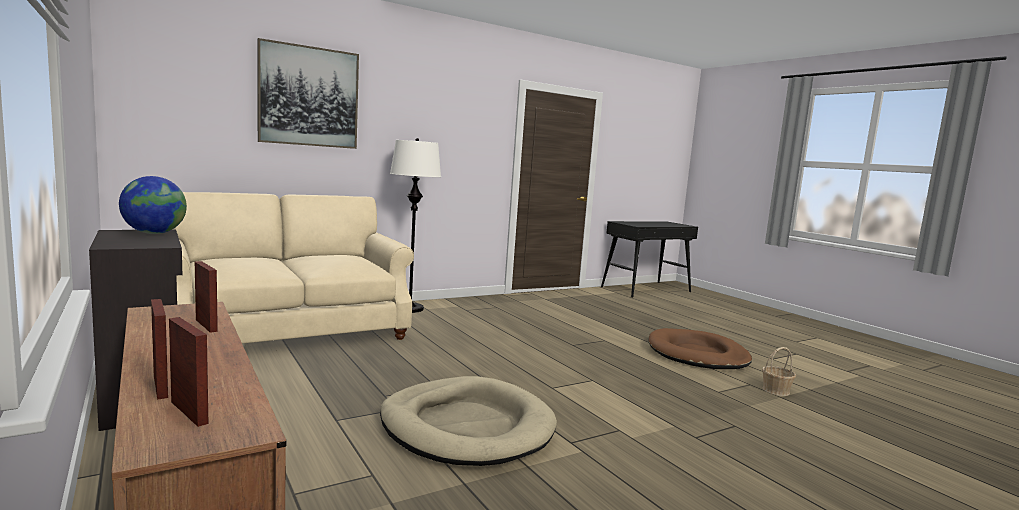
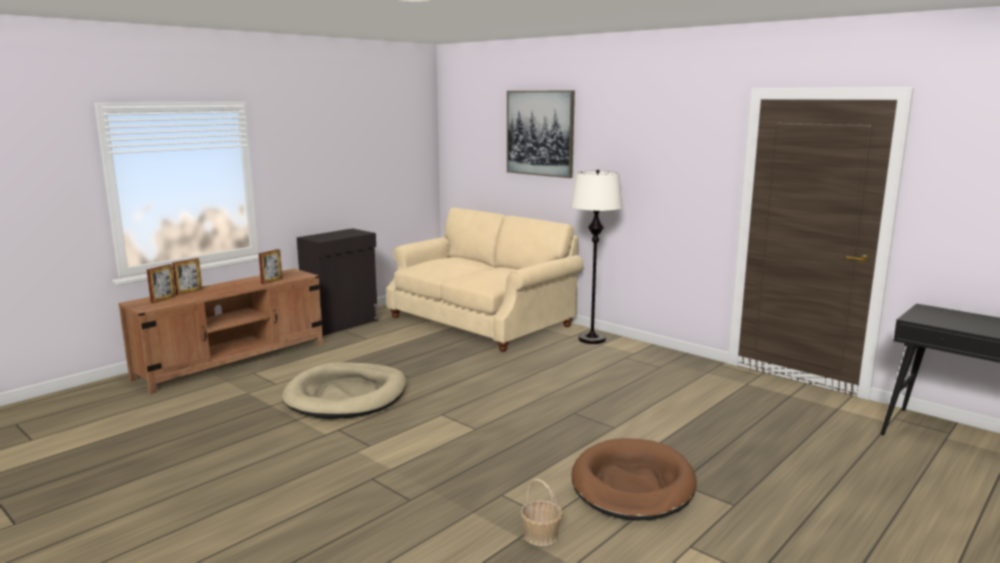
camera: 75 degrees right, 5 degrees up
globe [119,176,187,234] -> none

